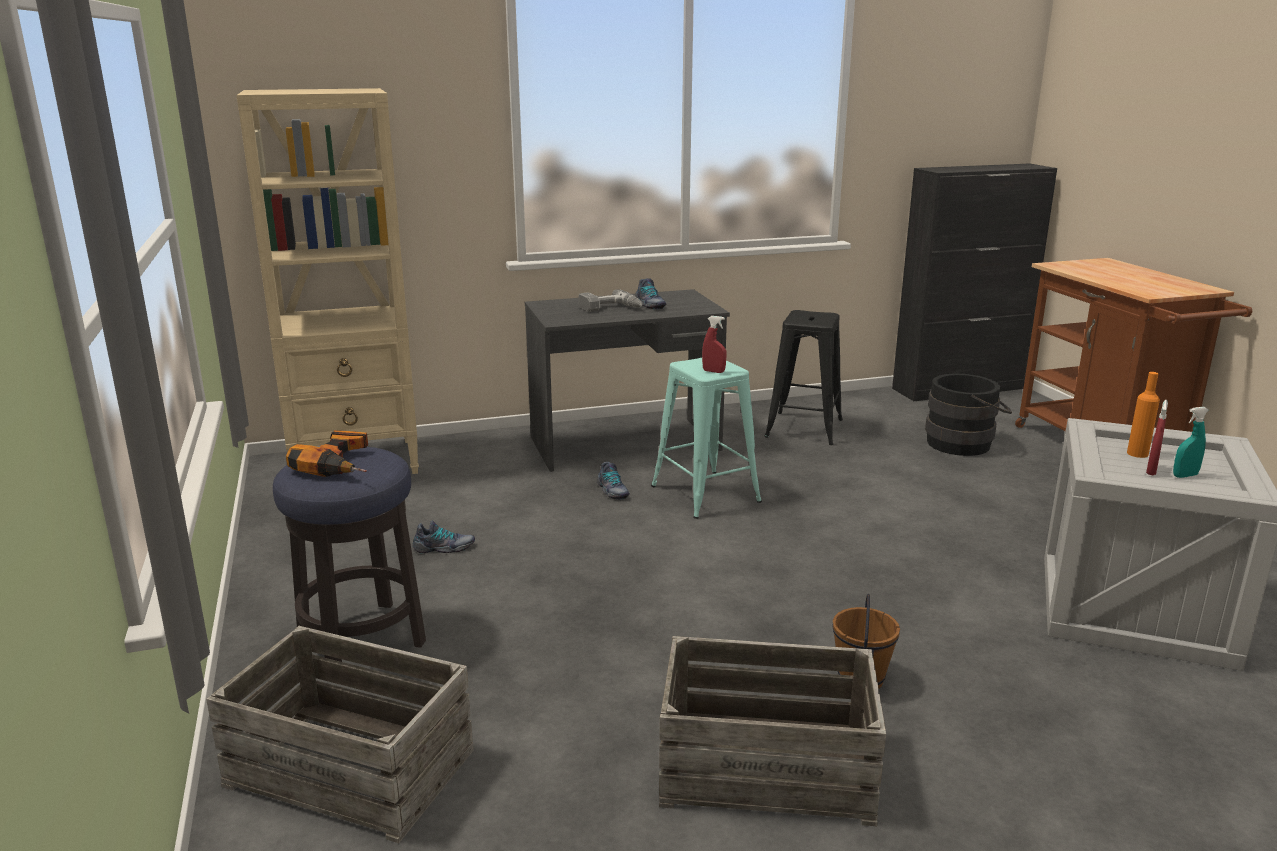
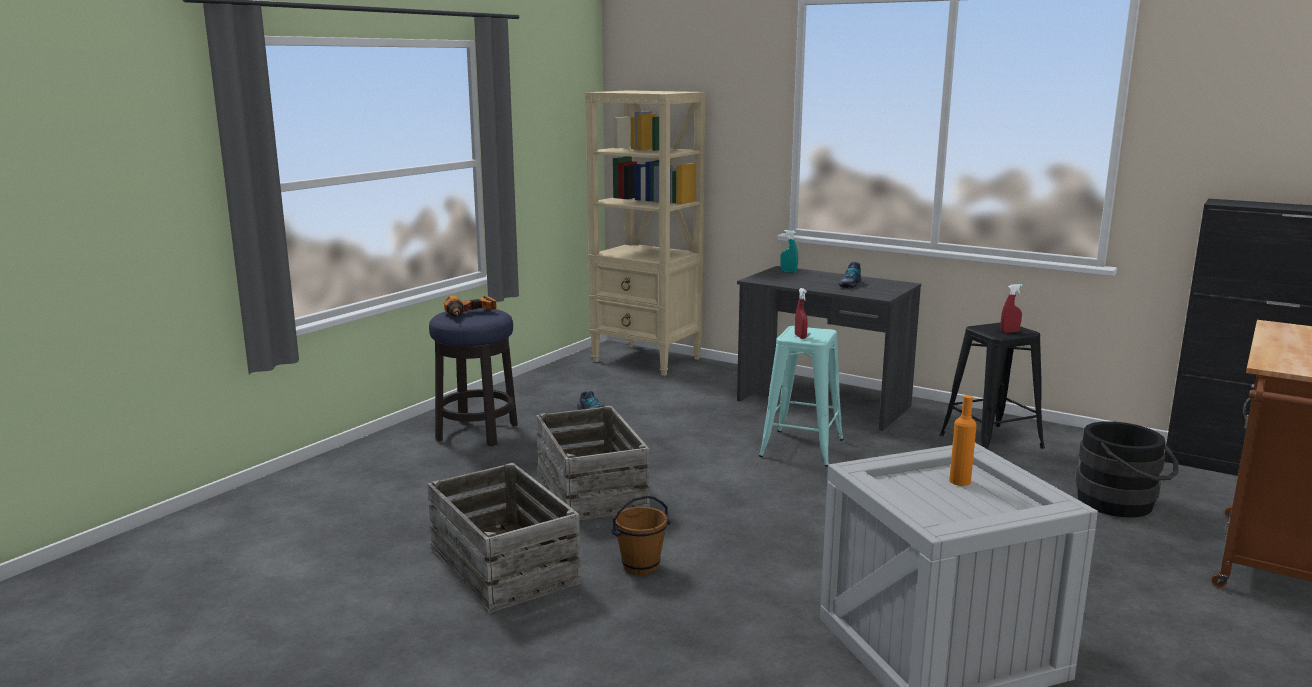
camera: 50 degrees right, 5 degrees down
crate [206,626,474,843] -> crate moved to [536,406,650,520]
power drill [578,289,642,312] -> none
shoe [597,462,630,500] -> none
red spray bottle [1146,400,1168,475] -> red spray bottle moved to [1001,284,1023,333]
turquoise spray bottle [1173,406,1209,478] -> turquoise spray bottle moved to [780,230,798,273]

